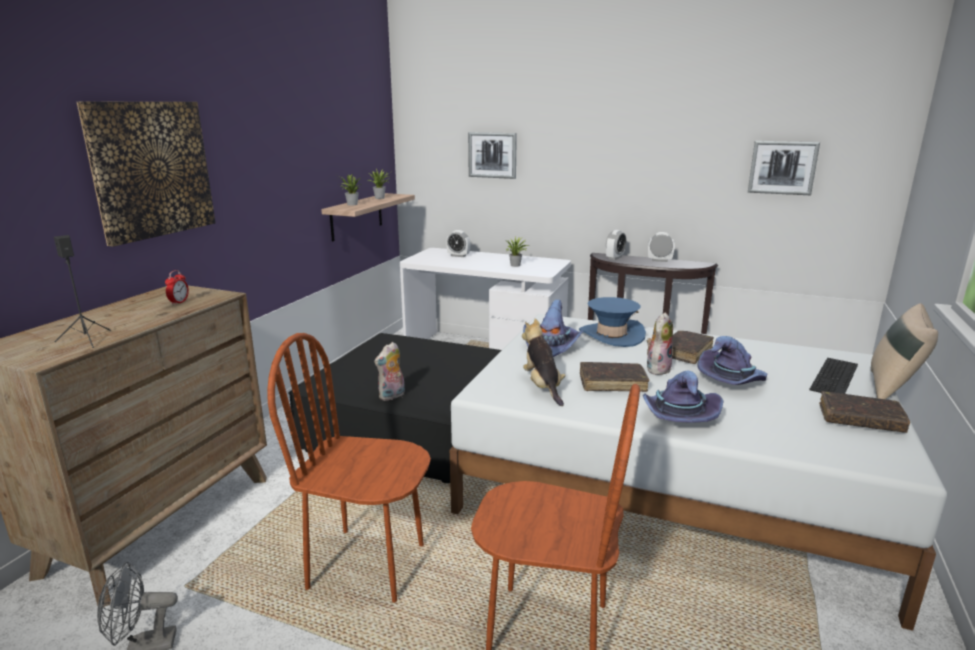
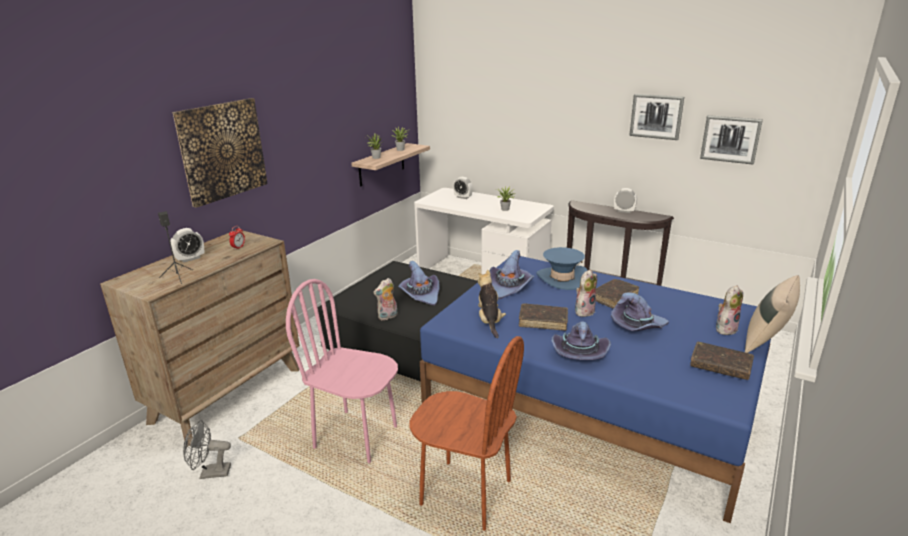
camera: 10 degrees right, 5 degrees up
brown chair [267,333,431,603] -> pink chair [286,279,398,463]
white bed [450,314,947,631] -> blue bed [420,256,771,524]
picture [468,132,517,179] -> picture moved to [629,94,684,140]
alarm clock [606,230,626,260] -> alarm clock moved to [170,228,204,263]
keyboard [809,358,858,394] -> plush toy [716,285,743,336]
none -> purple hat [398,261,439,305]

